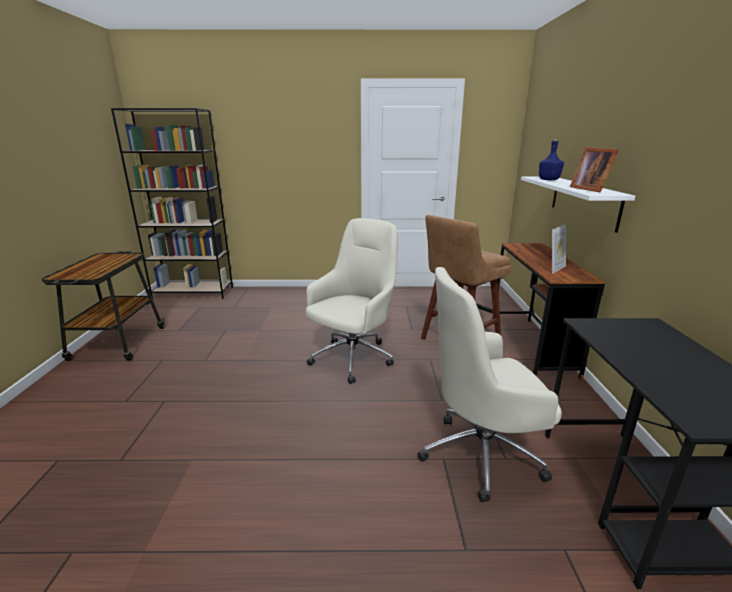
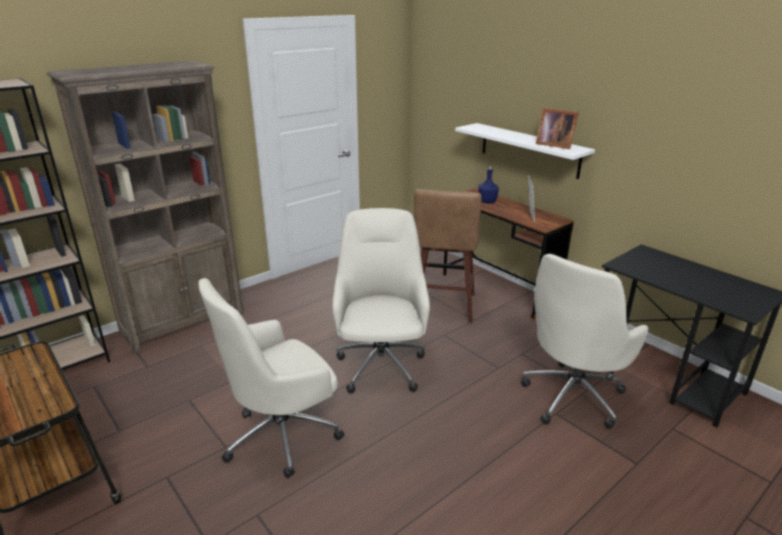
camera: 40 degrees left, 5 degrees up
blue bottle [539,138,564,180] -> blue bottle moved to [478,166,499,203]
none -> brown bookcase [47,60,244,354]
none -> beige office chair [198,278,344,478]

